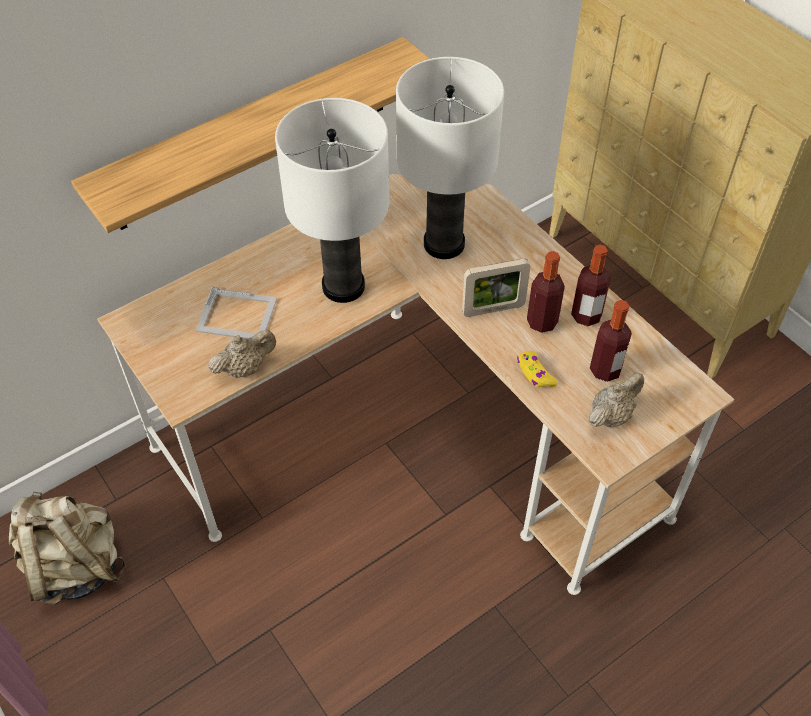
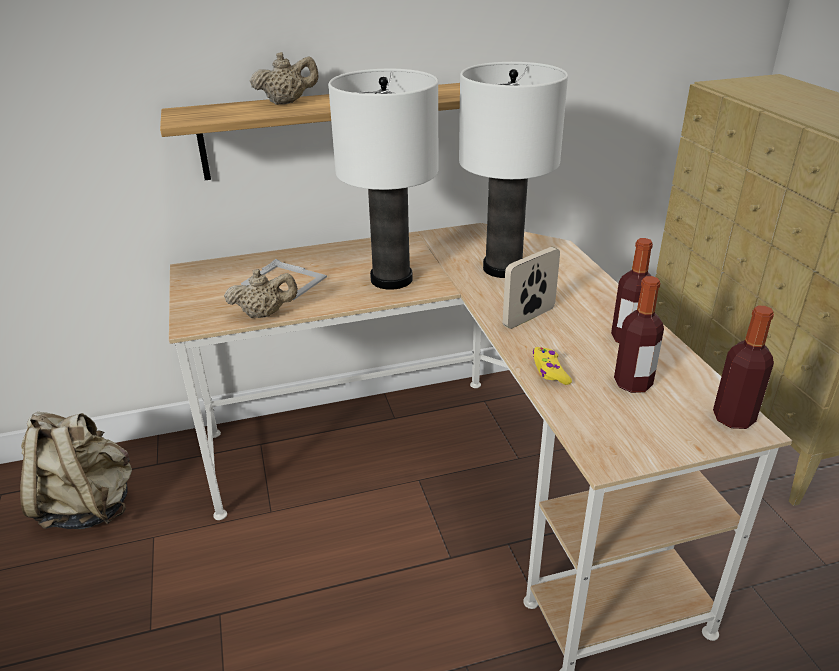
camera: 20 degrees right, 20 degrees down
picture frame [462,259,530,317] -> picture frame turned 135 degrees clockwise [503,247,560,329]
bottle [527,251,565,333] -> bottle moved to [713,306,774,429]
beige teapot [588,373,644,427] -> beige teapot moved to [250,52,319,105]

